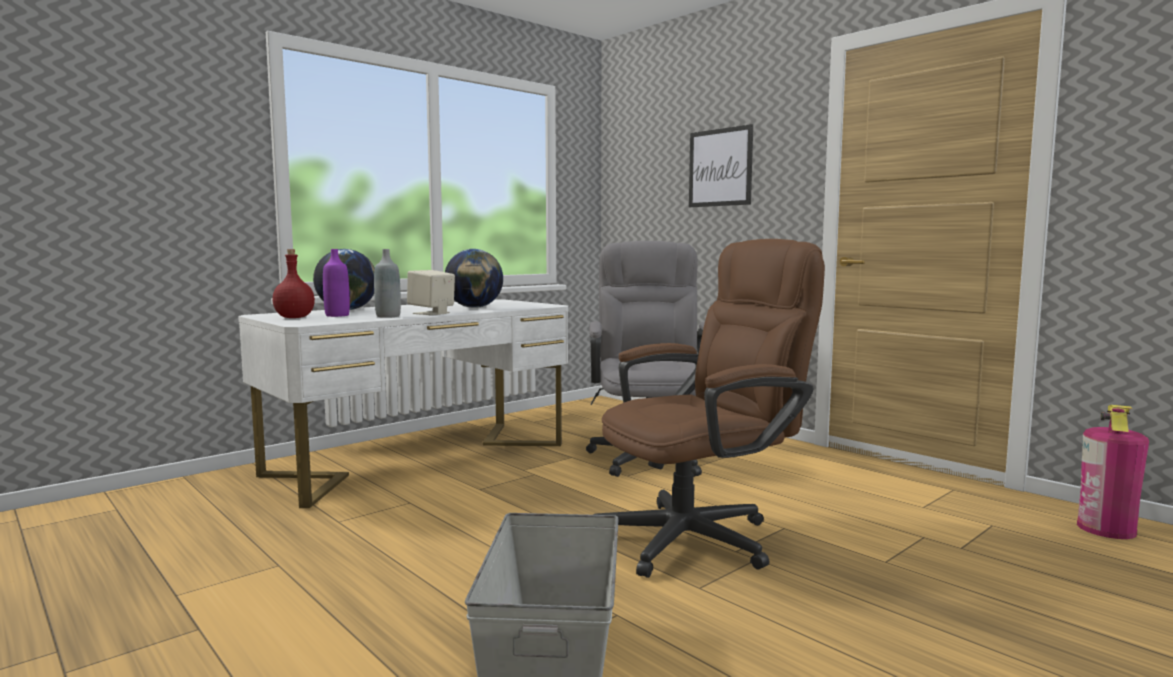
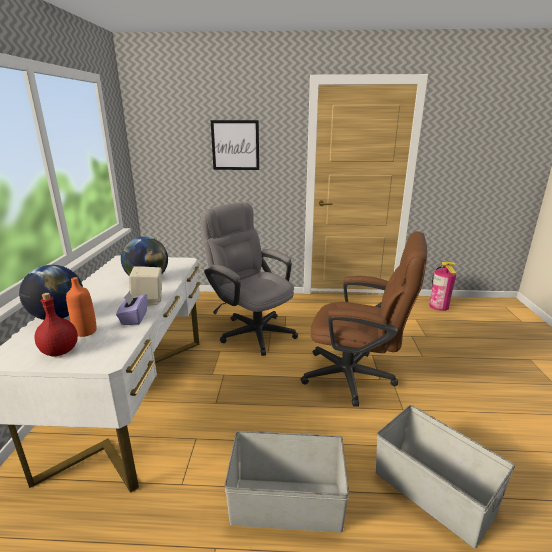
camera: 45 degrees left, 15 degrees up
purple bottle [323,249,350,317] -> orange bottle [66,277,97,337]
grey bottle [374,249,401,318] -> purple tissue box [116,291,147,325]
brown office chair [593,239,825,578] -> brown office chair turned 90 degrees clockwise [300,231,427,407]
none -> grey storage box [224,431,349,533]

